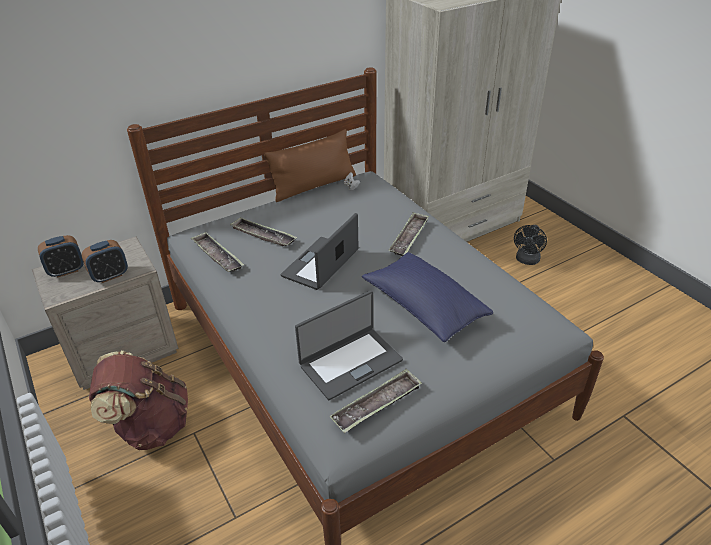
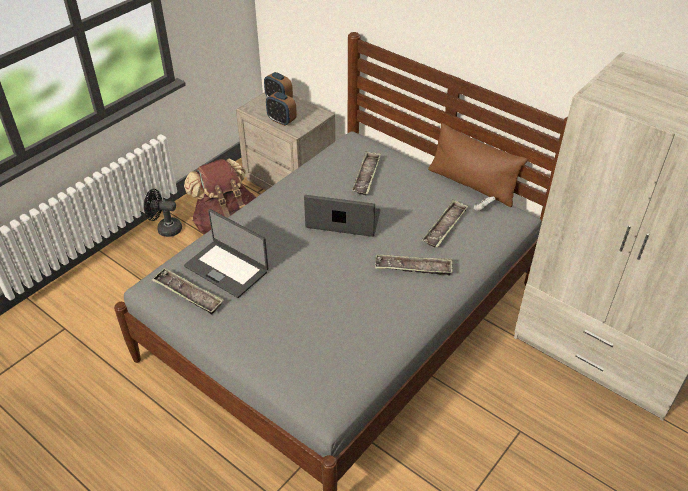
camera: 70 degrees right, 5 degrees up
tray [191,232,244,272] -> tray moved to [422,200,468,248]
blue pillow [362,252,493,342] -> none
black fan [514,225,547,265] -> black fan moved to [144,189,182,237]

